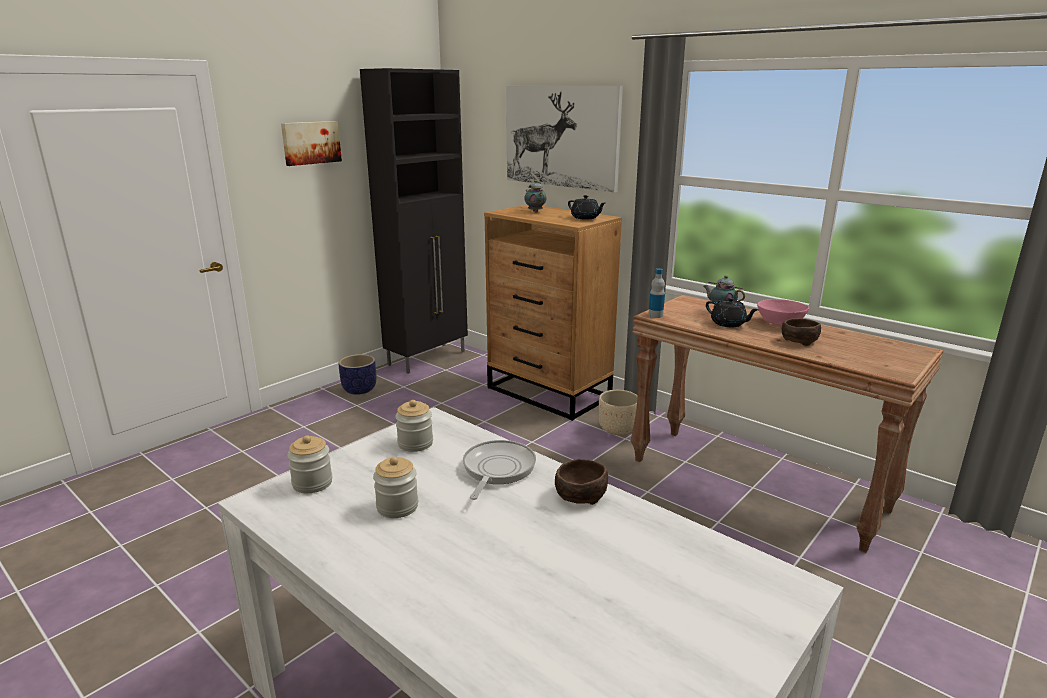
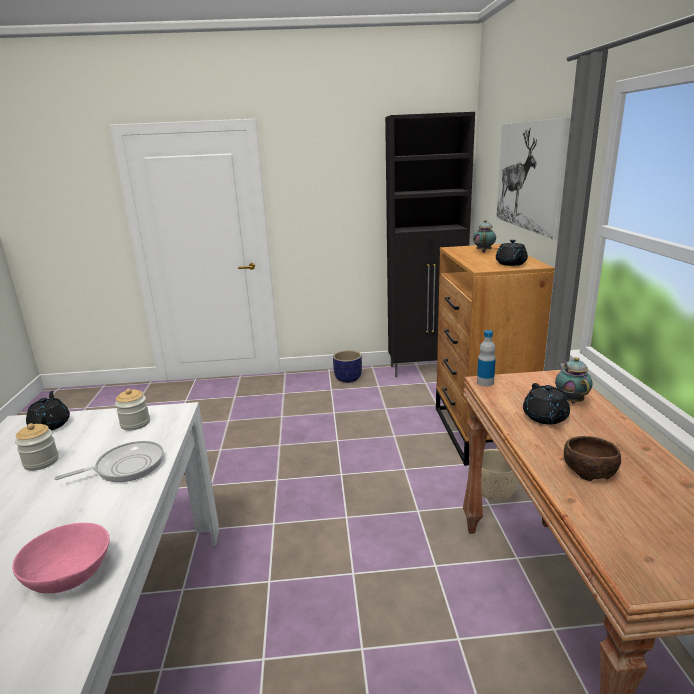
camera: 45 degrees right, 0 degrees up
picture [281,121,342,166] -> none
jar [287,435,333,493] -> black teapot [26,391,70,430]
brown bowl [555,459,608,505] -> none
pink bowl [757,299,809,326] -> pink bowl moved to [12,523,109,593]

